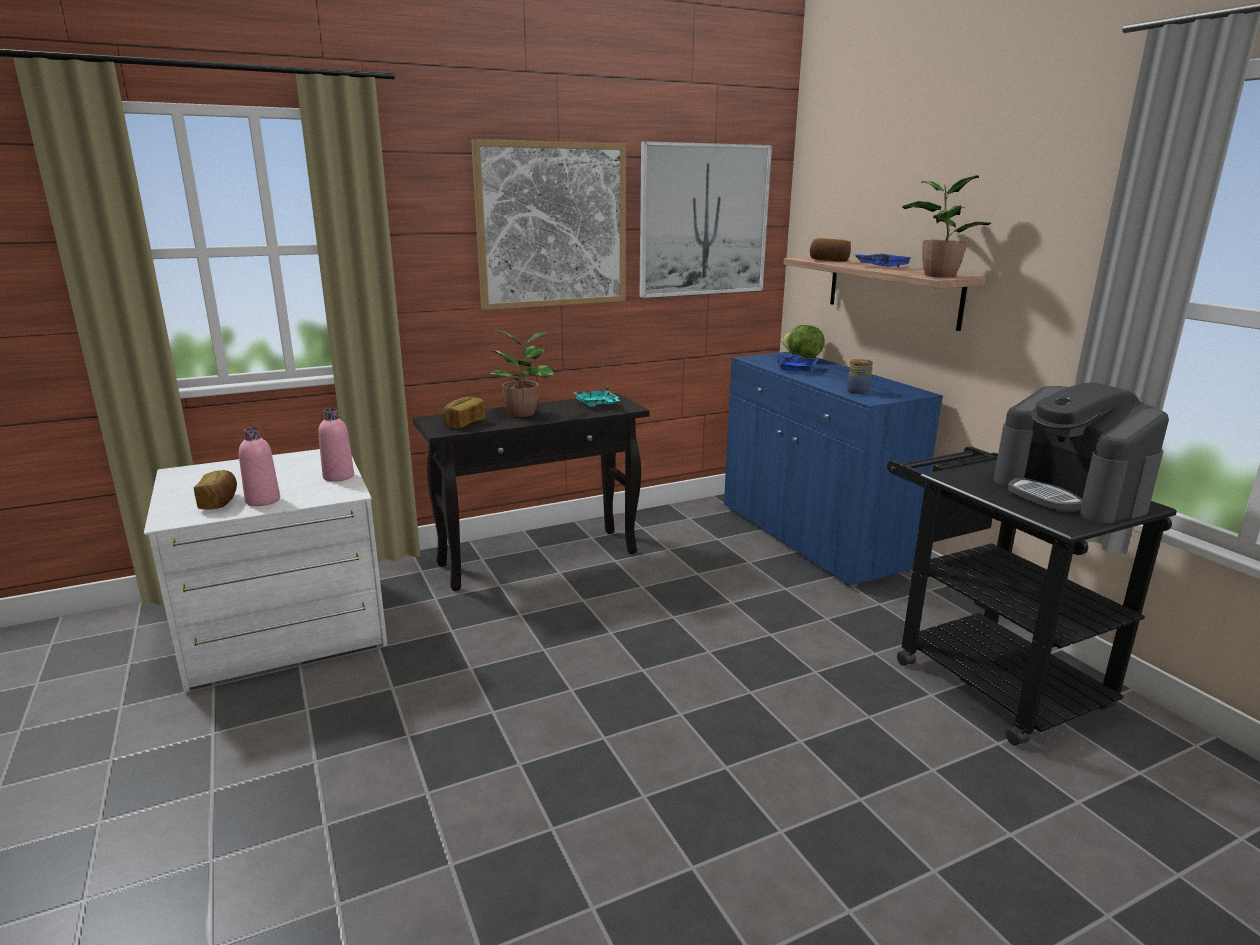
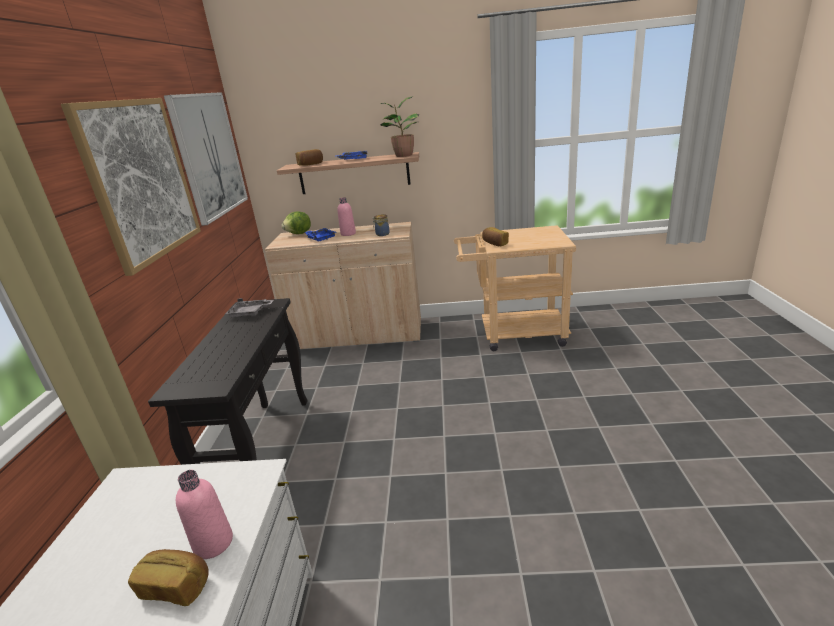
camera: 60 degrees left, 5 degrees up
pink bottle [318,408,354,482] -> pink bottle moved to [337,197,356,236]
bread [442,397,485,428] -> bread moved to [482,227,509,246]
potted plant [489,330,555,417] -> none
turquoise tray [573,386,620,407] -> grey tray [225,298,274,317]
blue cabinet [724,352,943,588] -> beige cabinet [265,222,421,349]
black cart [887,447,1177,745] -> beige cart [454,225,576,351]
coffee machine [994,382,1169,523] -> none

